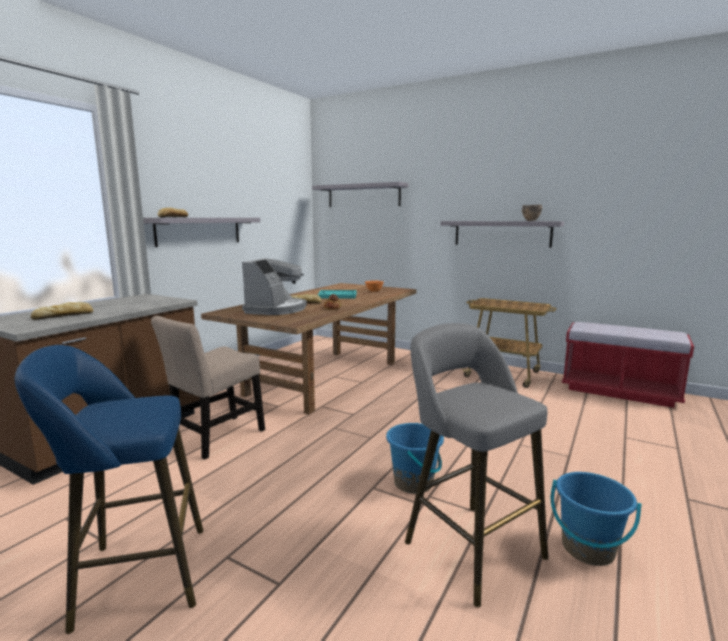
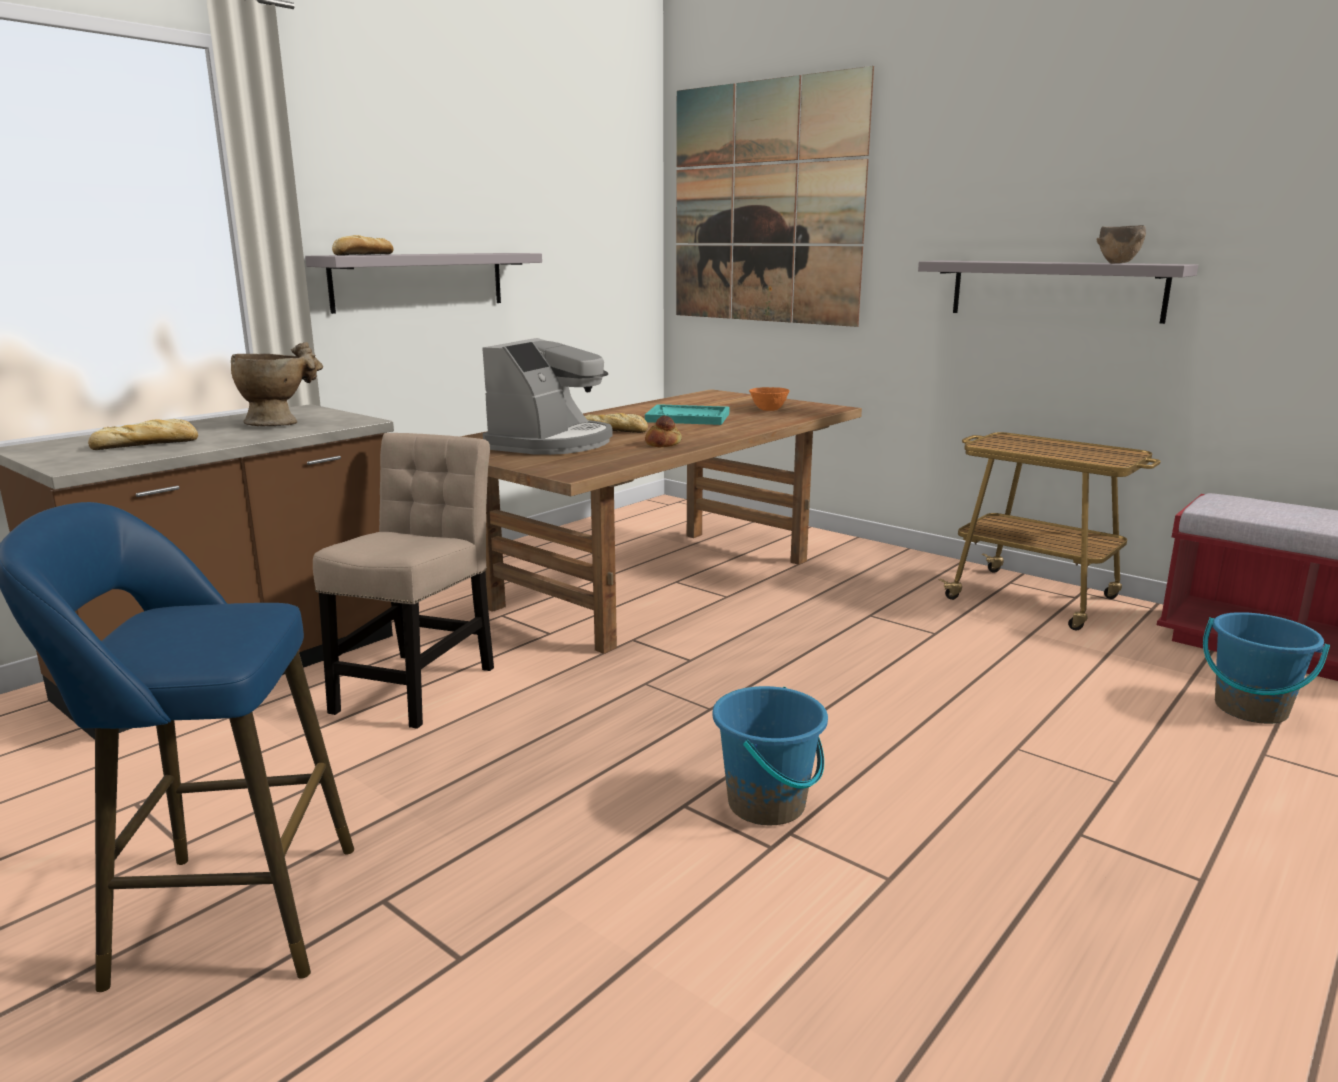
camera: 10 degrees right, 5 degrees up
beige chair [151,316,265,460] -> beige chair turned 150 degrees clockwise [313,433,494,729]
grey shelf [312,182,408,207] -> picture [676,66,874,327]
grey stool [405,323,548,607] -> none
blue bucket [551,472,642,566] -> blue bucket moved to [1203,612,1330,724]
none -> beige vase [231,342,323,426]

